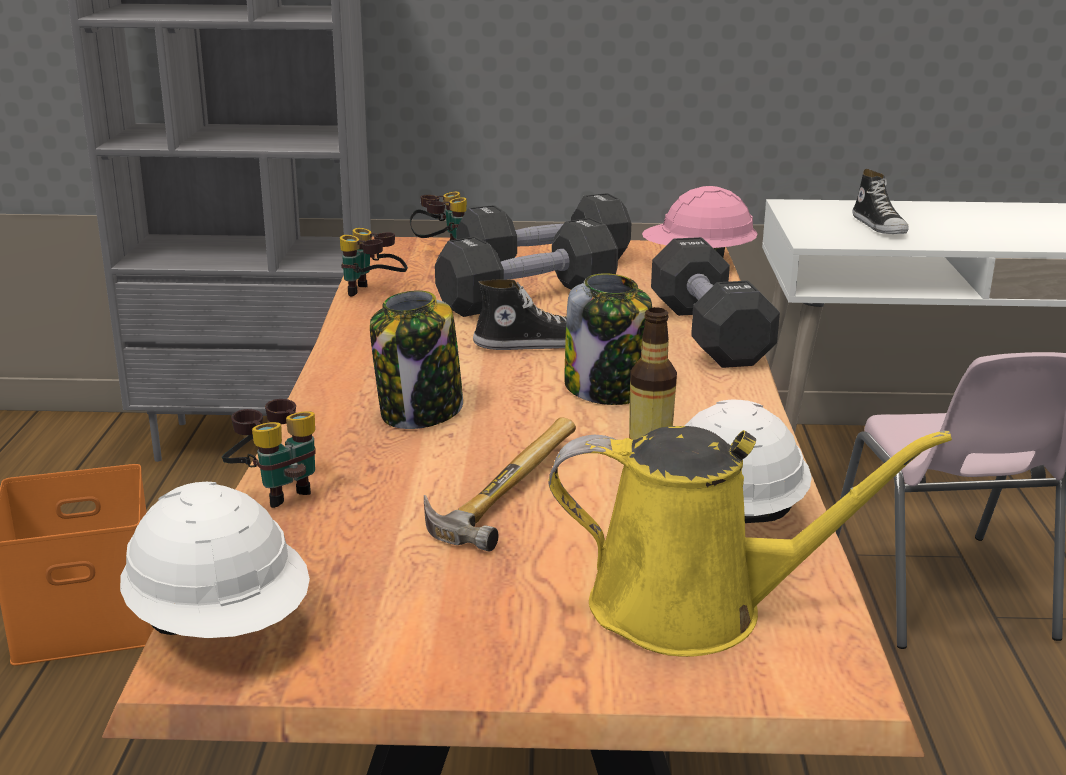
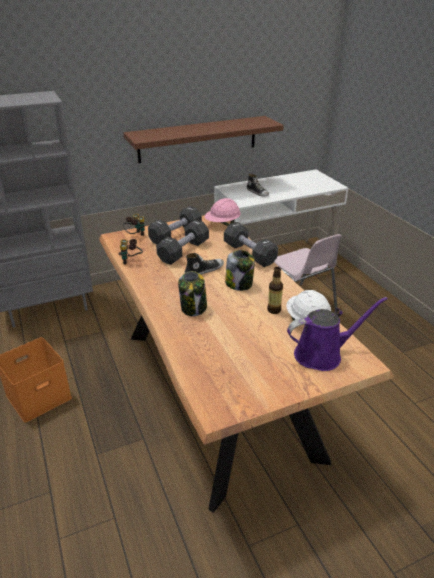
camera: 25 degrees left, 10 degrees up
white hard hat [120,482,310,638] -> none
binoculars [221,399,316,508] -> none
hammer [424,417,576,552] -> none
yellow watering can [548,426,952,657] -> purple watering can [287,297,388,371]
none -> brown shelf [124,116,284,163]

